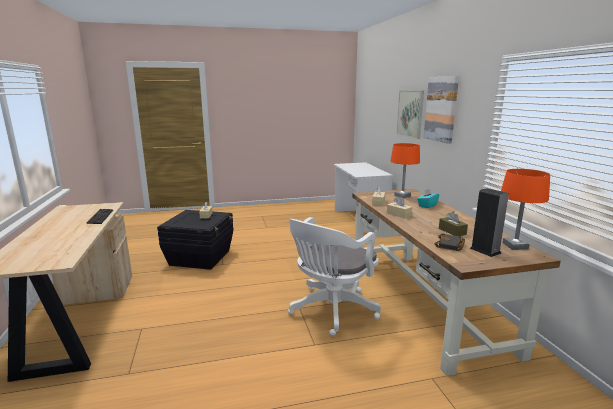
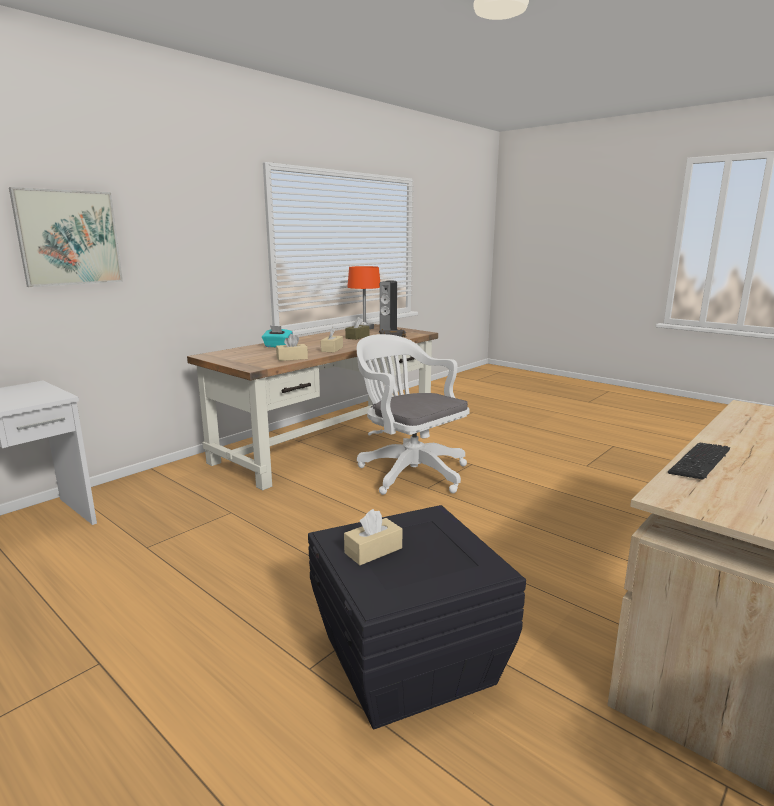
camera: 125 degrees left, 0 degrees up
white office chair [288,217,381,336] -> white office chair turned 135 degrees counterclockwise [357,334,470,495]
orange table lamp [390,143,420,198] -> none
picture [423,76,459,144] -> none

